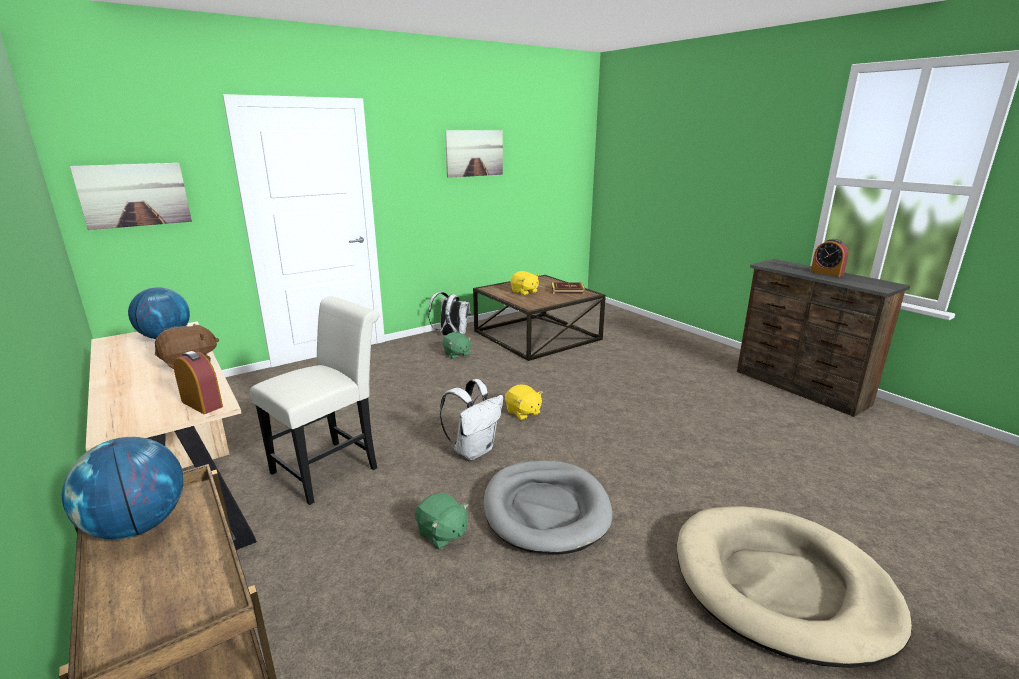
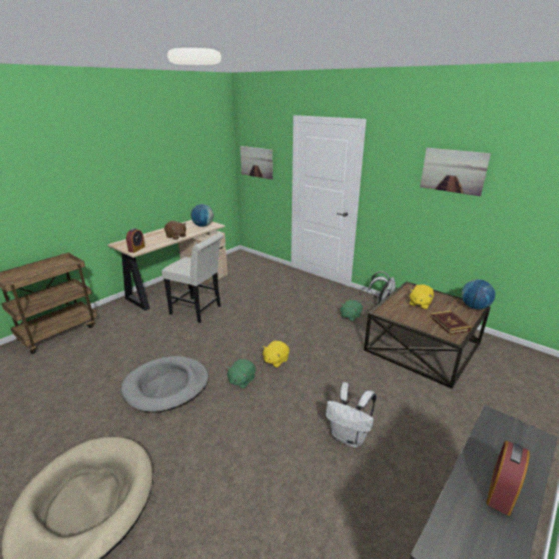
camera: 75 degrees right, 5 degrees up
globe [62,437,183,539] -> globe moved to [461,279,495,310]
green plush toy [415,493,469,550] -> green plush toy moved to [226,359,256,389]
white backpack [440,379,503,460] -> white backpack moved to [326,382,376,448]

